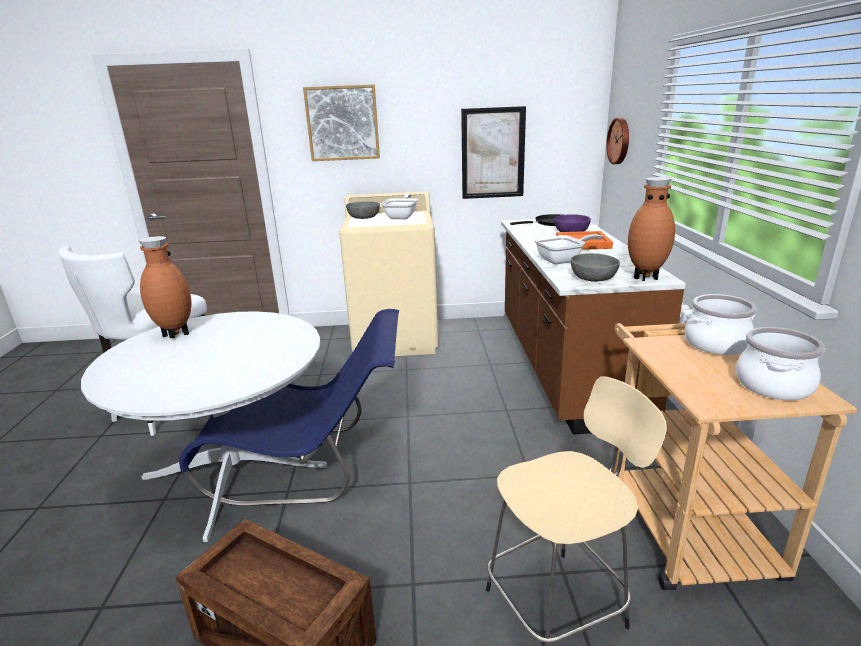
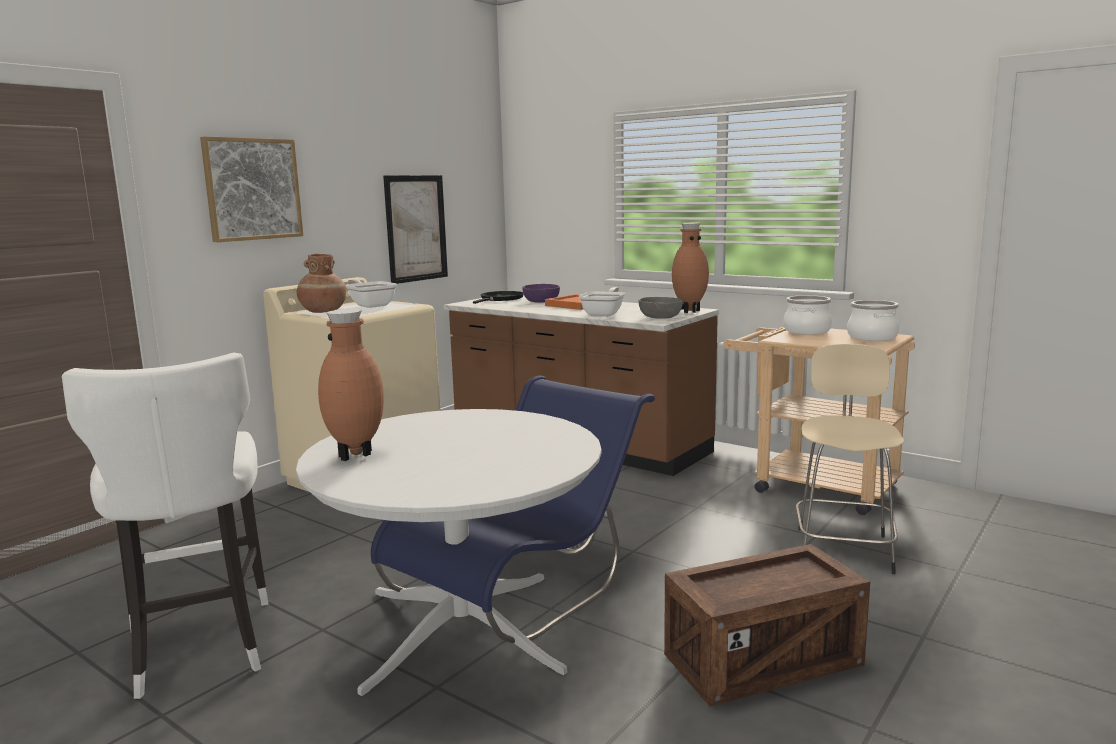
camera: 50 degrees left, 10 degrees down
grey bowl [346,201,380,219] -> brown vase [297,254,346,313]
wall clock [606,118,629,164] -> none

